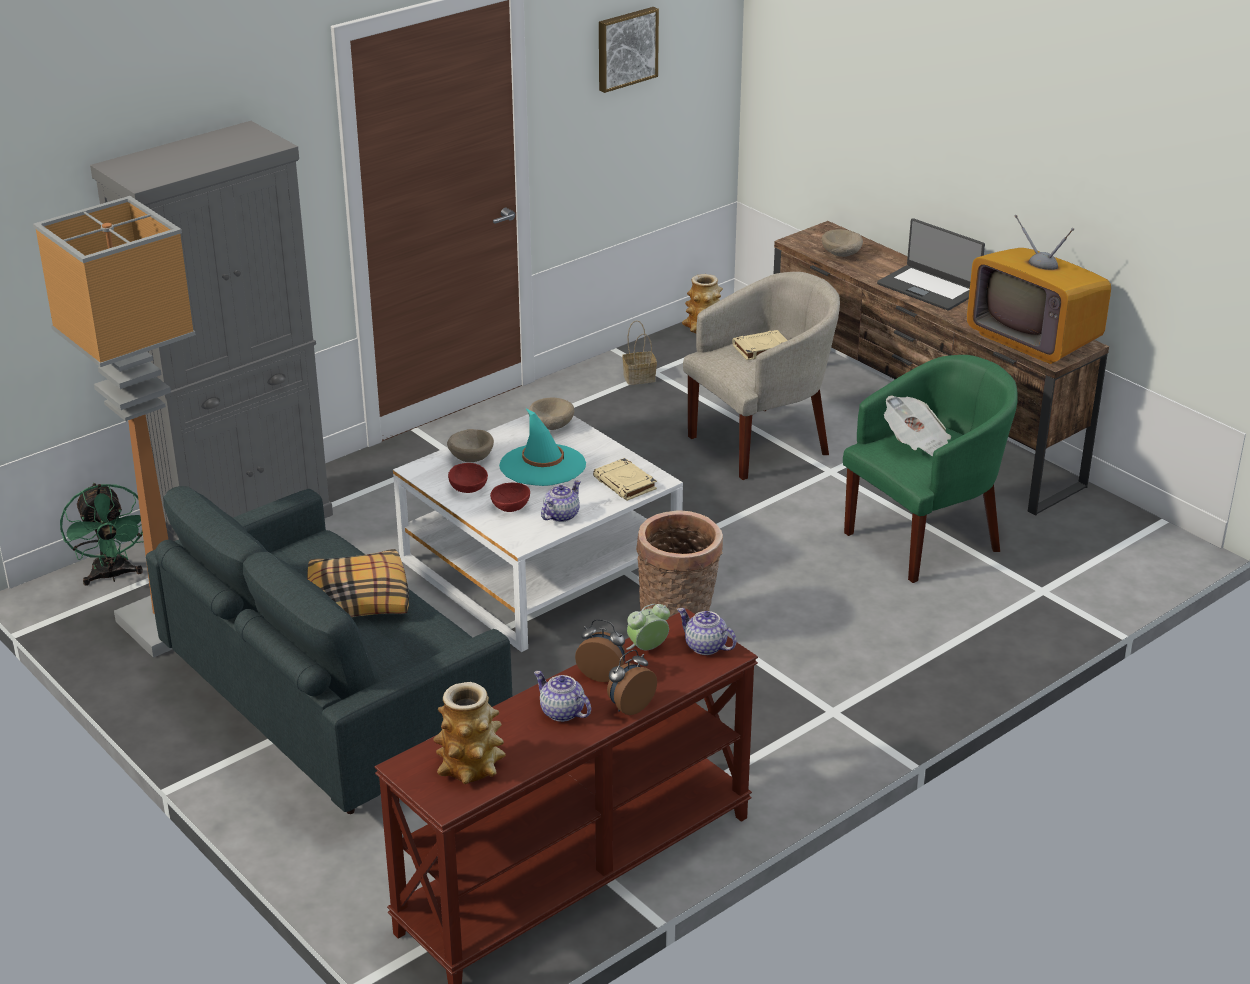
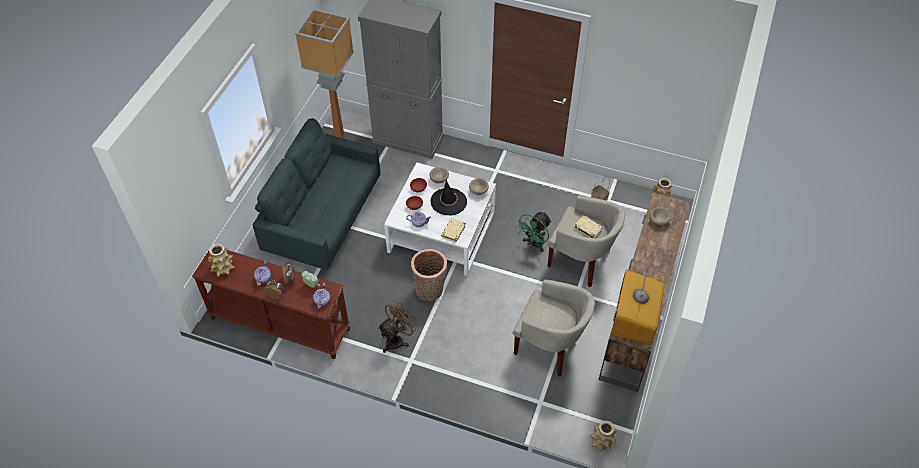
camera: 60 degrees right, 20 degrees up
green fan [60,483,144,585] -> green fan moved to [515,212,552,252]
pillow [307,549,409,617] -> none
turquoise hat [499,408,586,486] -> black hat [430,179,467,215]
picture [599,7,659,93] -> none
green armchair [843,355,1018,583] -> beige armchair [512,280,595,376]
laptop [877,218,985,311] -> none
newspaper [884,395,951,457] -> none
none -> brown fan [378,300,418,353]
none -> vase [590,421,617,452]

